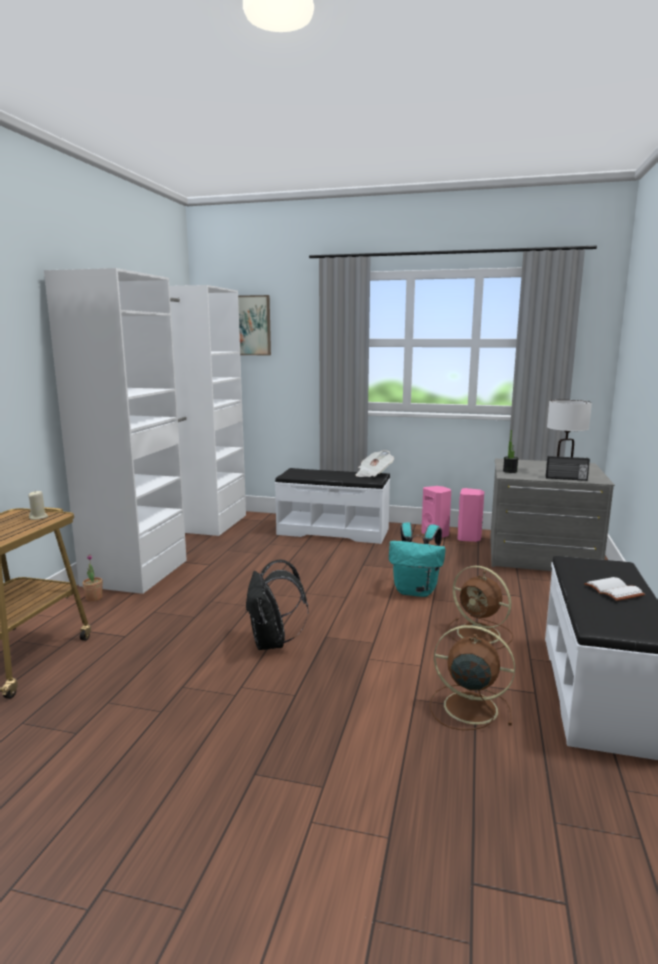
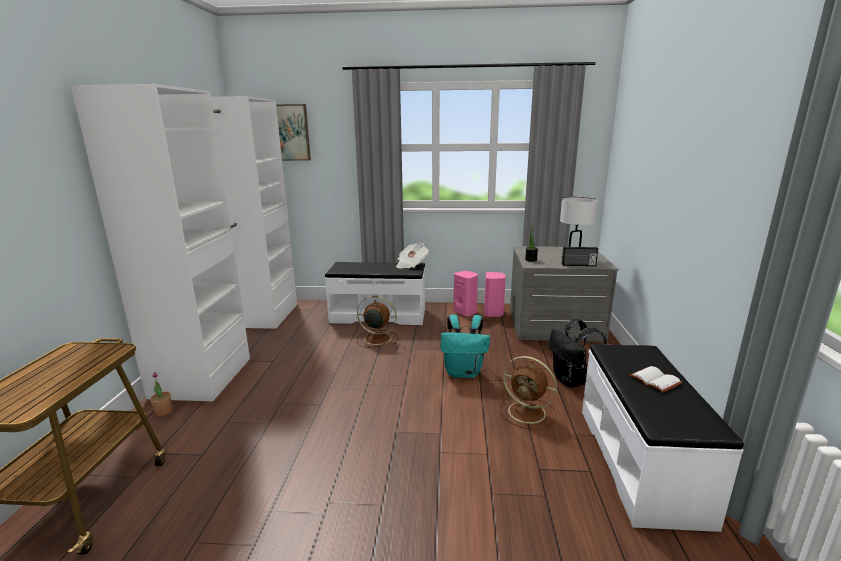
camera: 10 degrees left, 5 degrees up
beige candle [28,491,48,520] -> none
black backpack [245,560,308,650] -> black backpack moved to [549,319,607,388]
brown fan [430,625,515,730] -> brown fan moved to [357,296,398,348]

